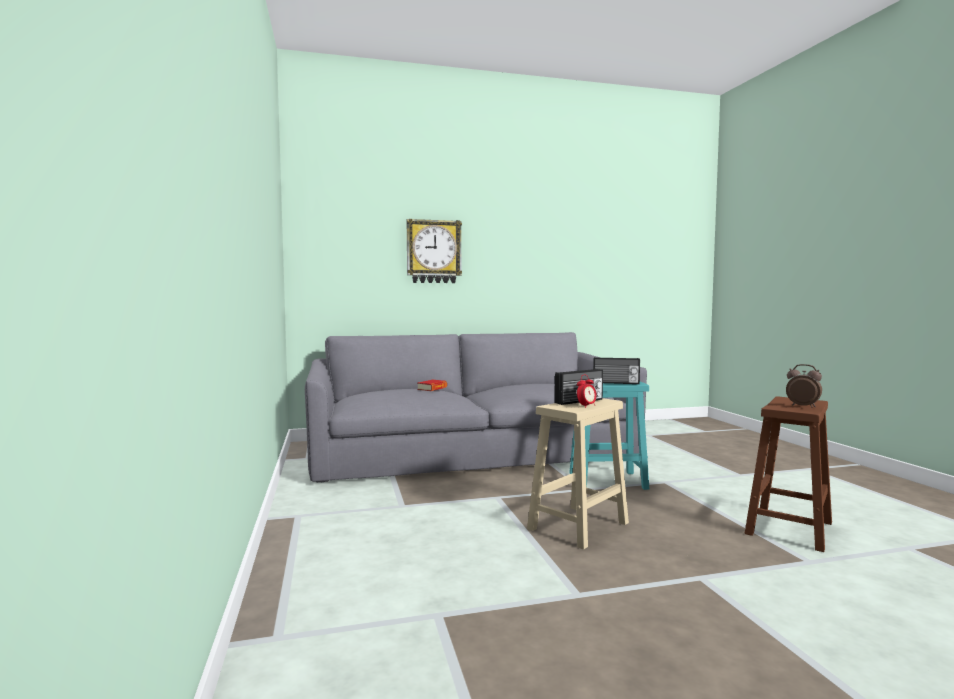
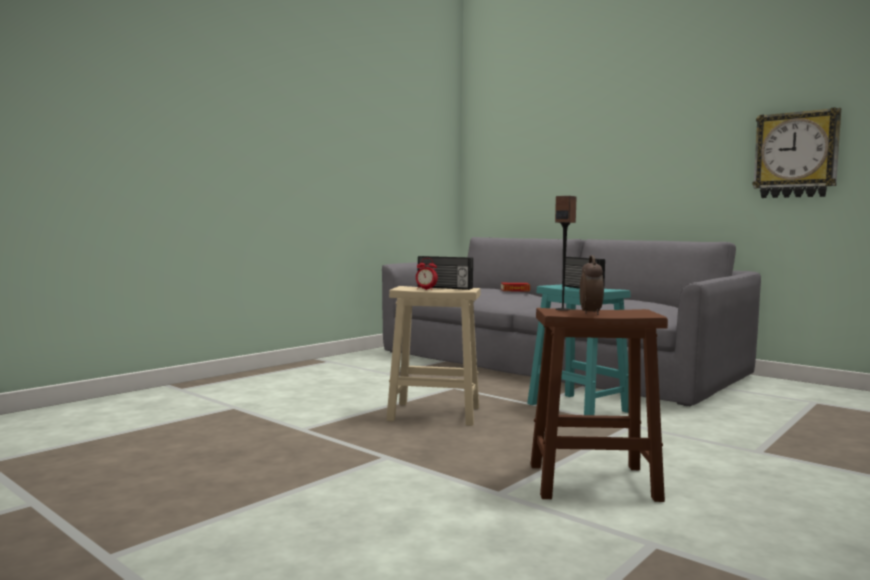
camera: 55 degrees right, 0 degrees up
wall clock [407,219,462,283] -> wall clock moved to [753,107,841,198]
none -> speaker [555,196,577,311]

